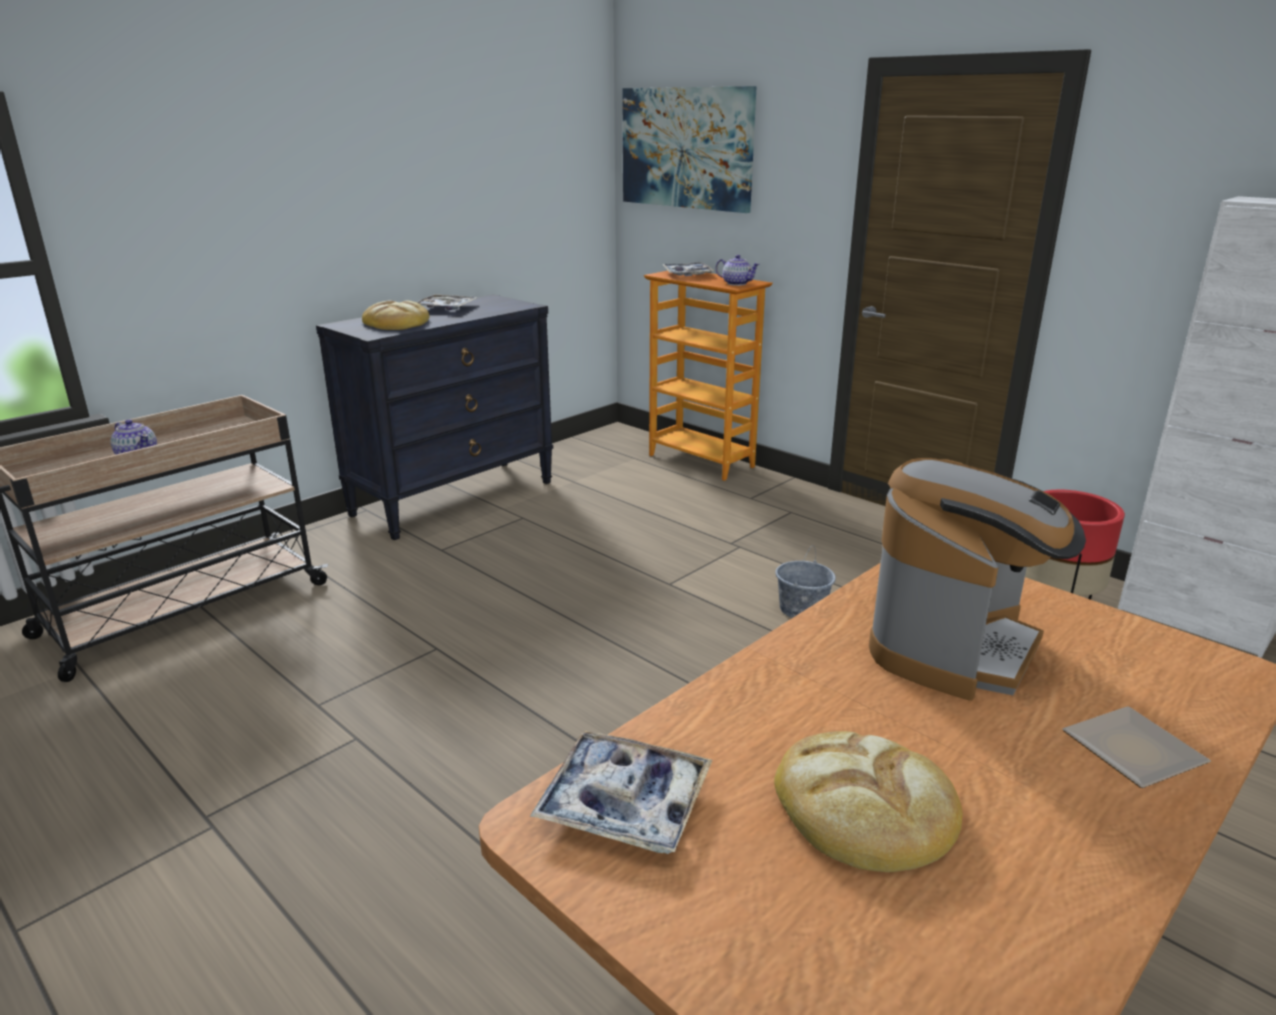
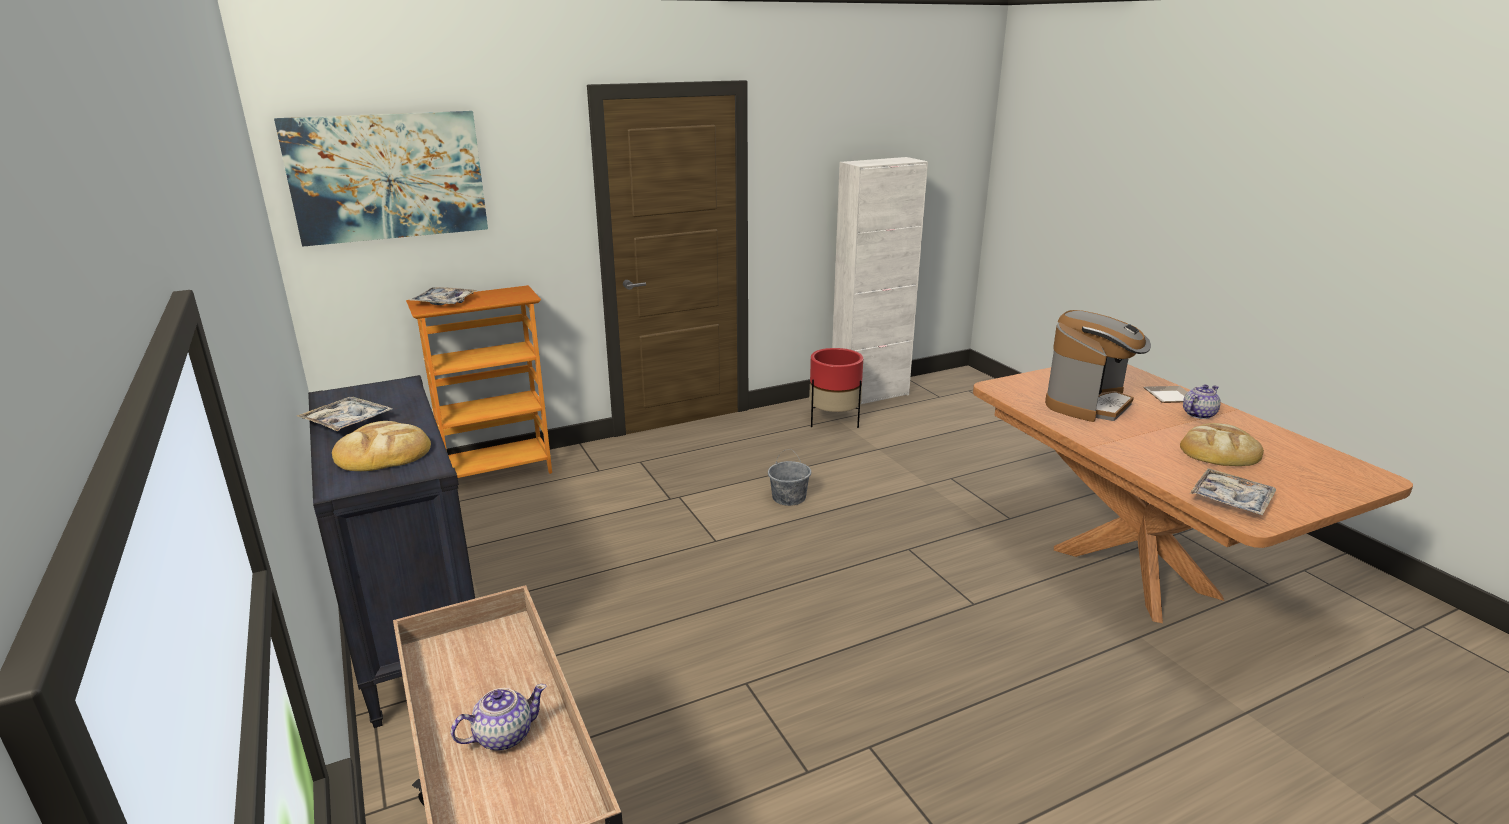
camera: 70 degrees left, 0 degrees up
teapot [716,255,760,286] -> teapot moved to [1183,385,1220,419]
coffee machine [869,458,1086,701] -> coffee machine turned 75 degrees clockwise [1045,310,1151,422]

